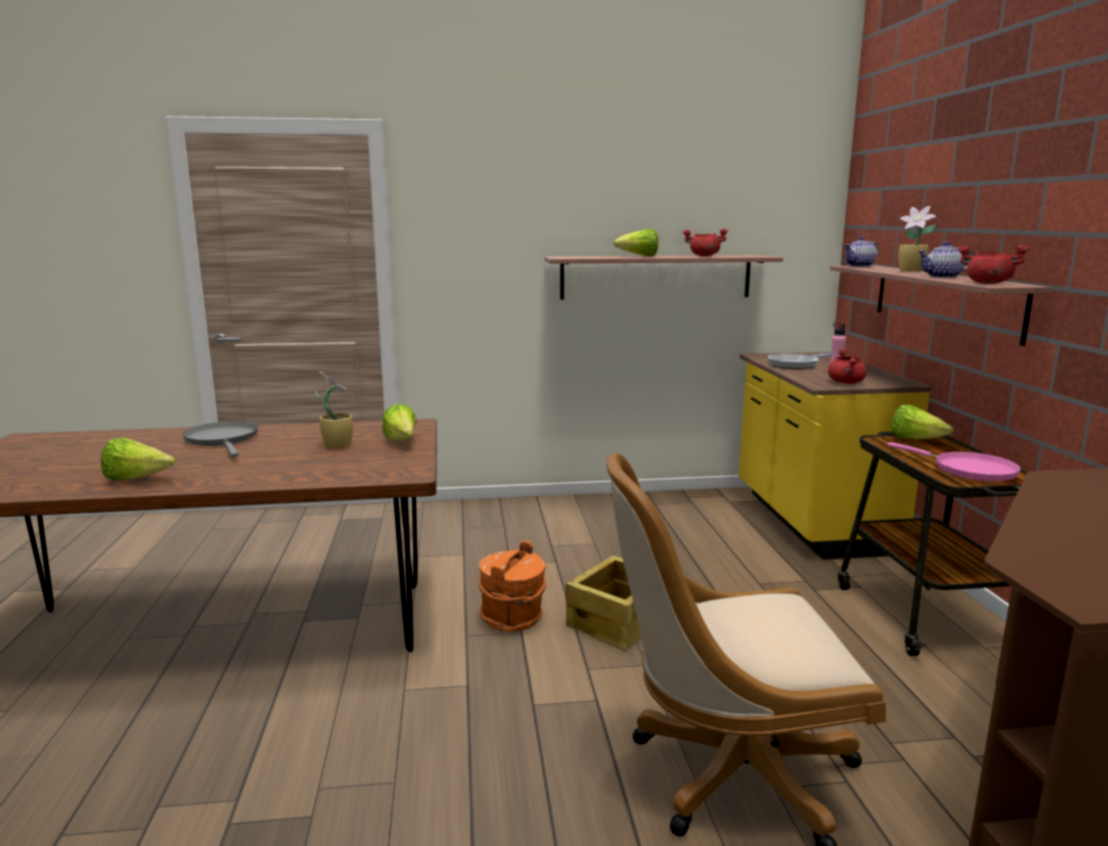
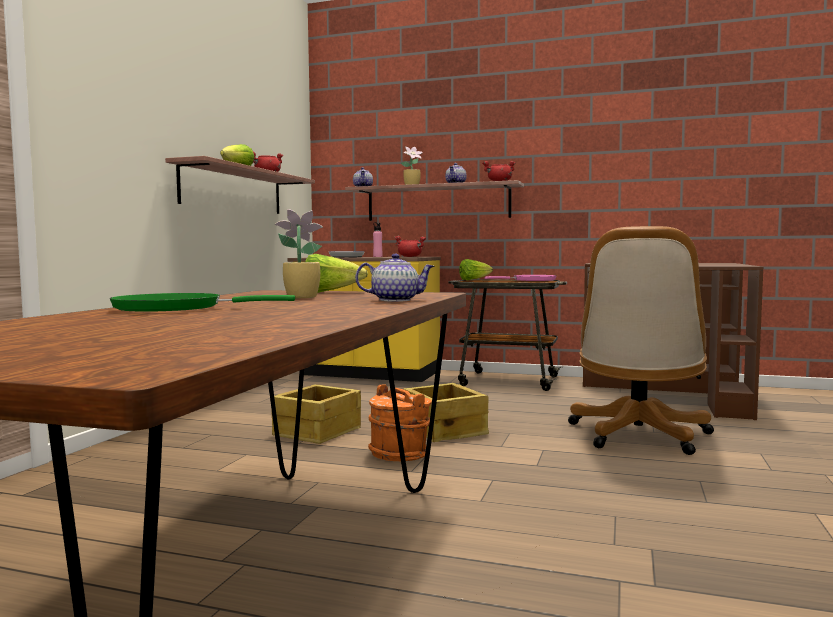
camera: 65 degrees left, 10 degrees down
lettuce [101,437,175,480] -> none
grey frying pan [183,421,258,457] -> green frying pan [110,293,295,312]
none -> crate [271,384,361,444]
none -> teapot [355,254,434,302]

